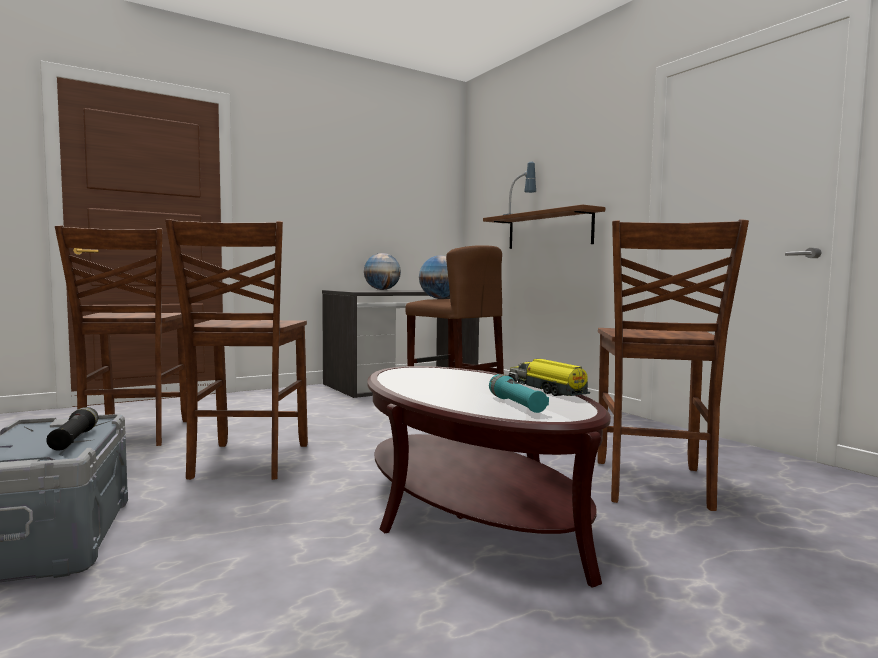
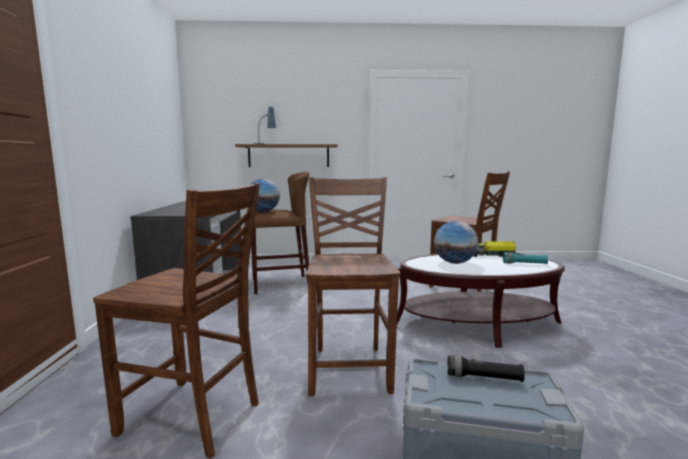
camera: 60 degrees left, 5 degrees up
brown chair [165,219,308,480] -> brown chair turned 120 degrees counterclockwise [306,177,401,396]
globe [364,253,401,290] -> globe moved to [434,221,478,264]

